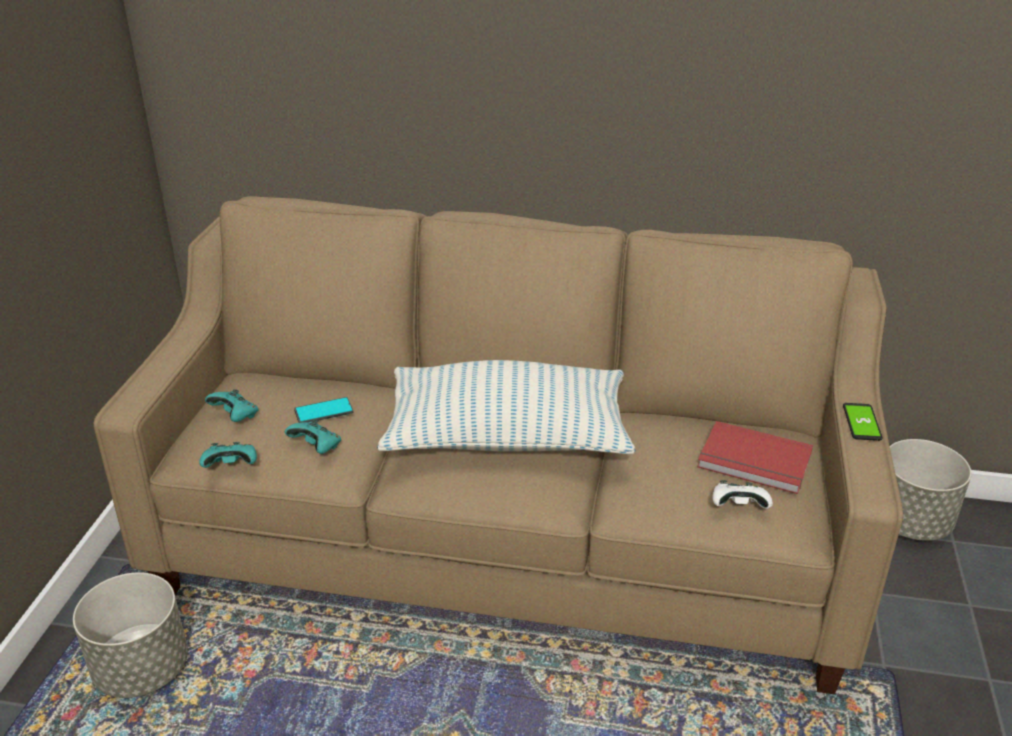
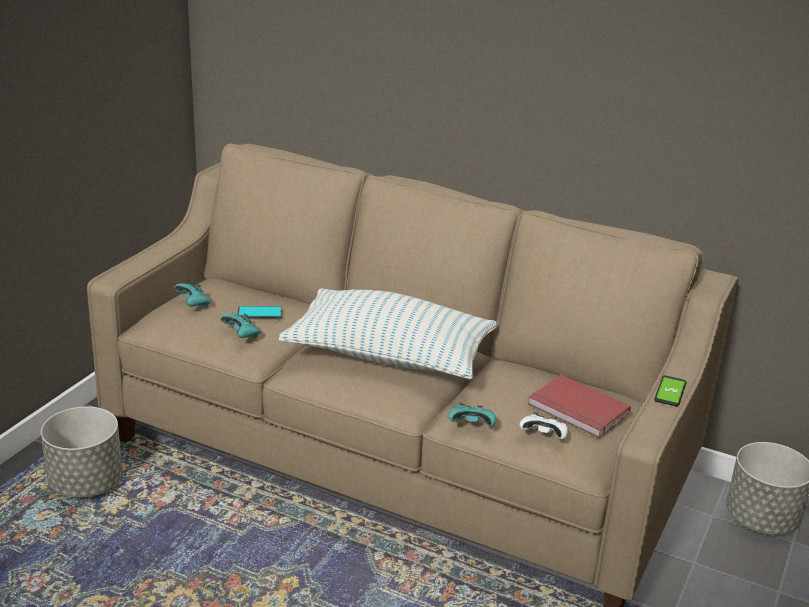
camera: 15 degrees right, 5 degrees down
turquoise game controller [199,442,257,468] -> turquoise game controller moved to [448,403,496,426]

